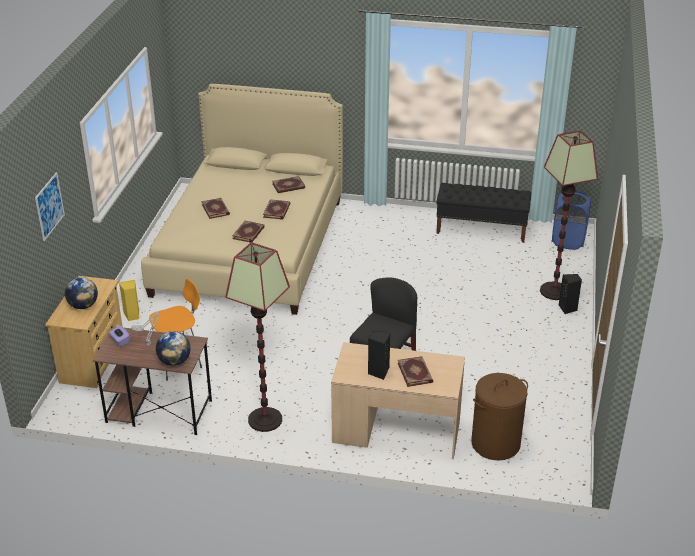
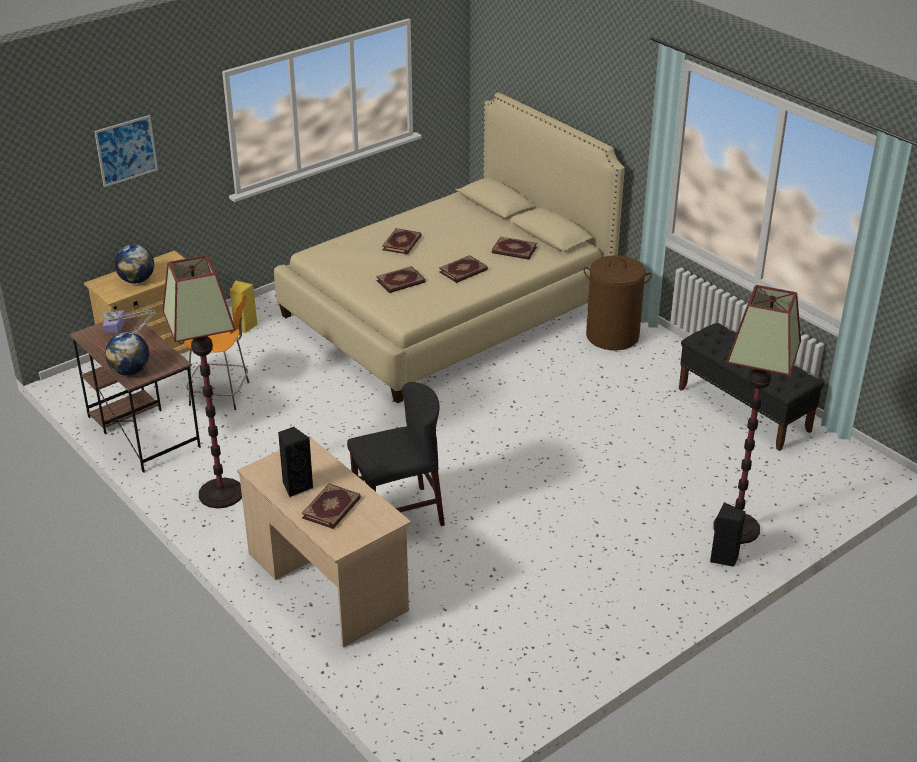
camera: 40 degrees right, 0 degrees up
brown laundry basket [471,373,528,461] -> brown laundry basket moved to [583,255,652,350]
blue laundry basket [552,191,591,250] -> none

